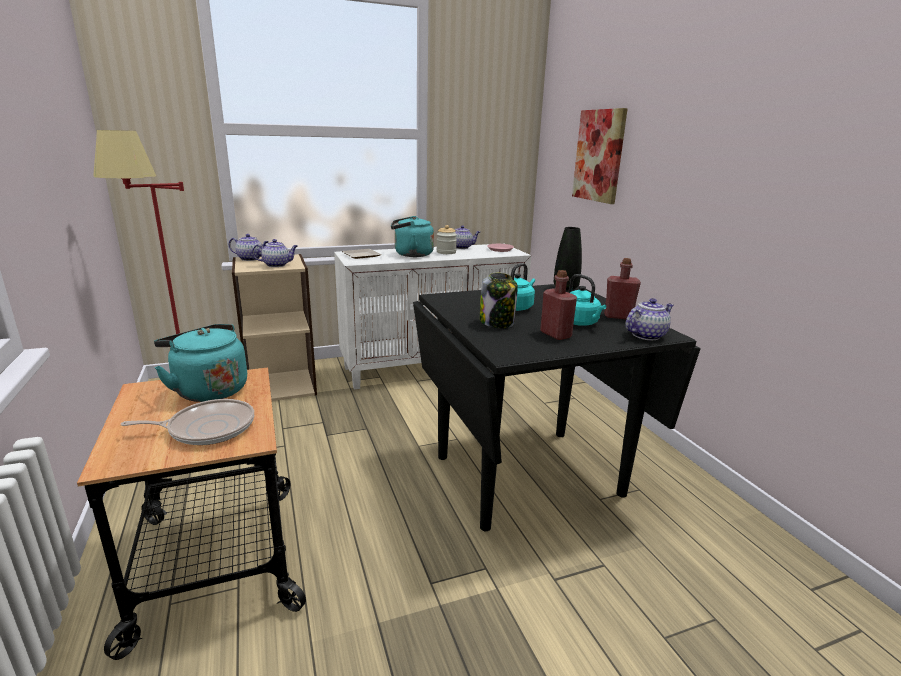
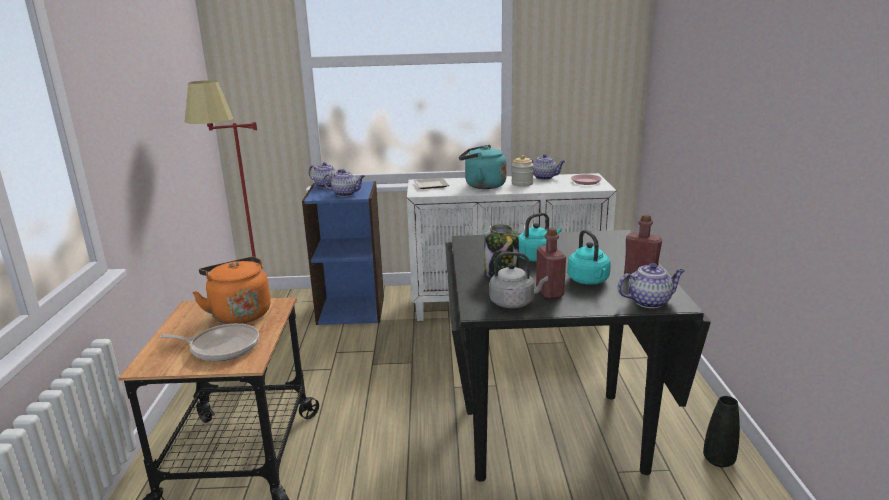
camera: 20 degrees right, 0 degrees up
turquoise kettle [154,324,247,402] -> orange kettle [192,257,271,324]
beige bookcase [232,254,317,401] -> blue bookcase [302,181,384,325]
black vase [554,227,582,290] -> black vase moved to [703,396,740,467]
picture [572,108,628,204] -> none
none -> grey kettle [489,252,548,308]

